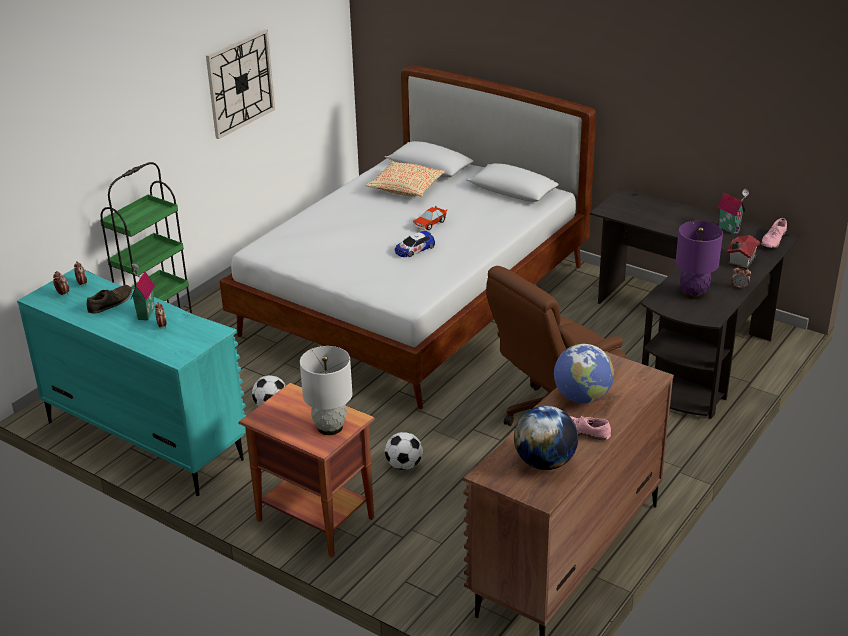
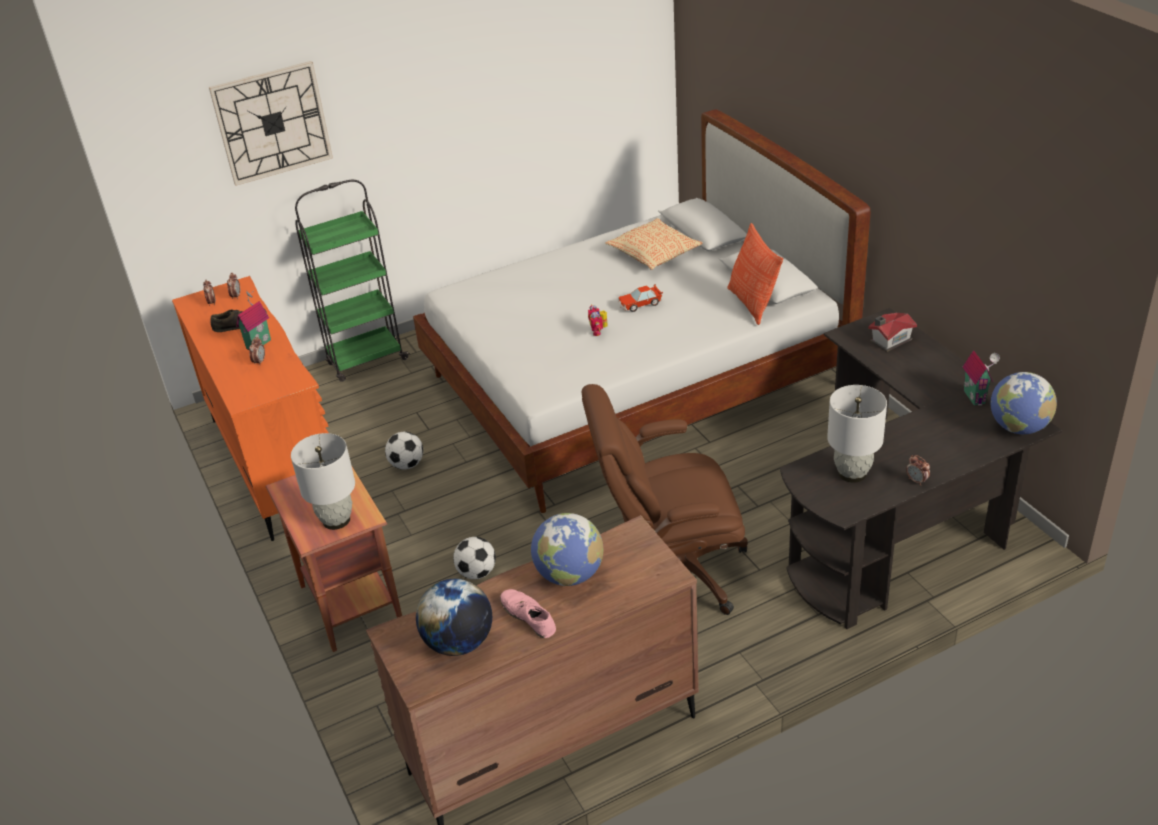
camera: 30 degrees right, 5 degrees up
turquoise dresser [17,269,247,496] -> orange dresser [172,276,329,541]
wall clock [206,29,275,139] -> wall clock moved to [209,61,333,186]
toy car [395,231,435,257] -> toy robot [588,304,608,336]
purple table lamp [676,221,723,299] -> white table lamp [827,385,887,482]
toy house [727,235,761,269] -> toy house moved to [868,313,917,352]
pink shoe [761,218,787,248] -> globe [991,372,1057,434]
none -> orange pillow [727,223,783,325]

